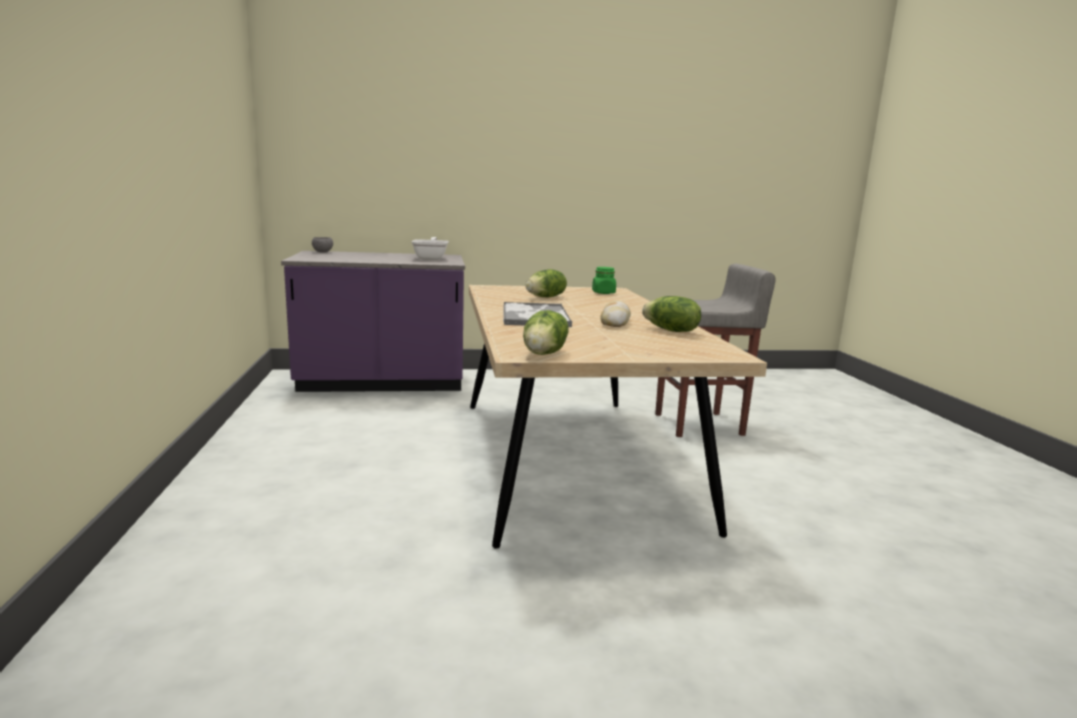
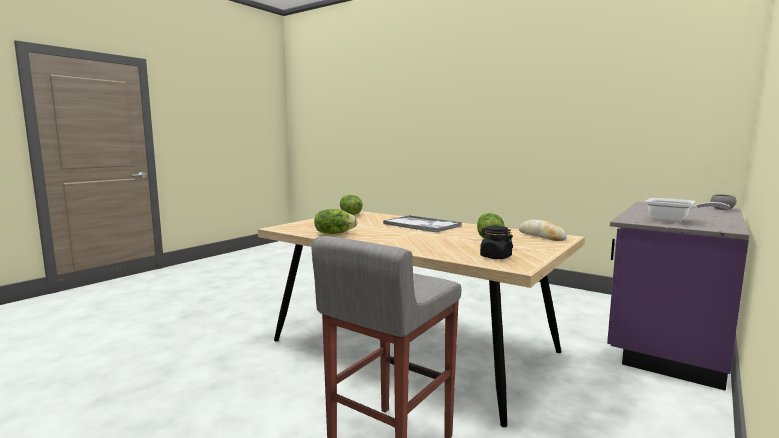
camera: 135 degrees right, 5 degrees down
green jar [592,267,616,294] -> black jar [480,226,513,259]
bread [600,300,631,327] -> bread moved to [519,219,567,241]

